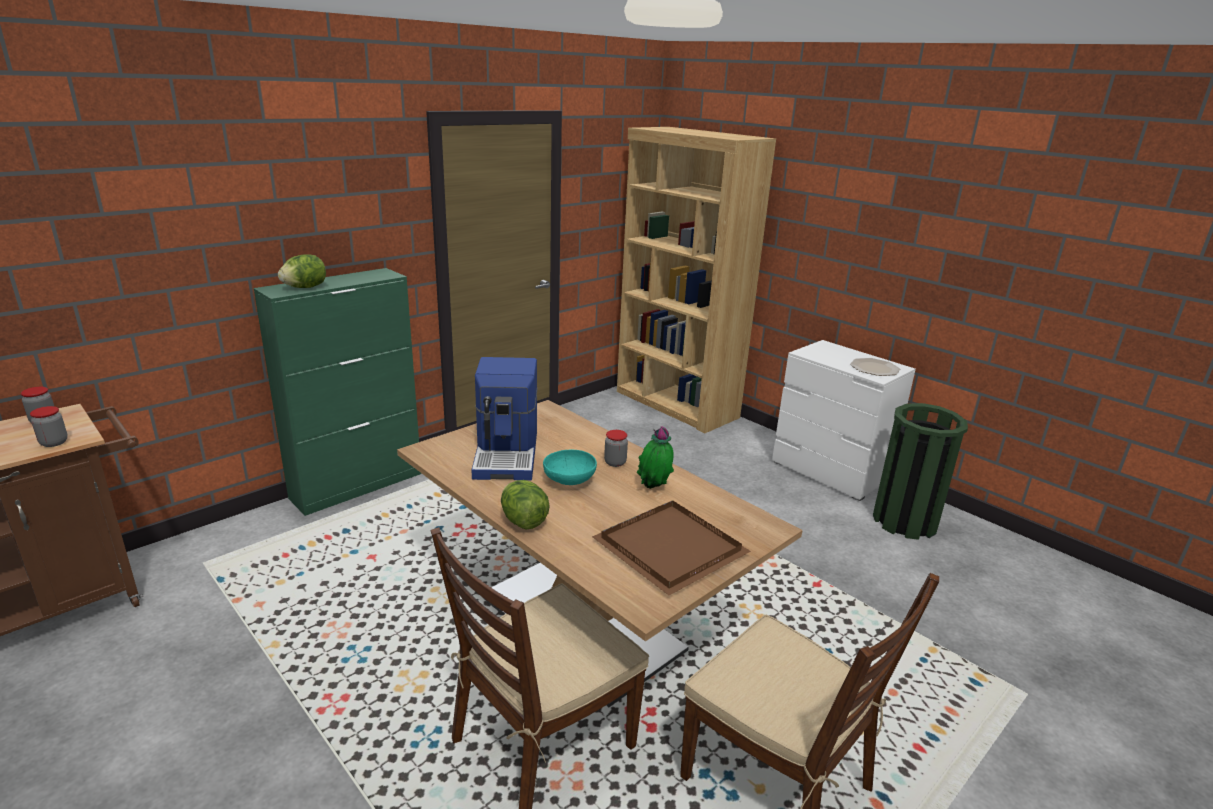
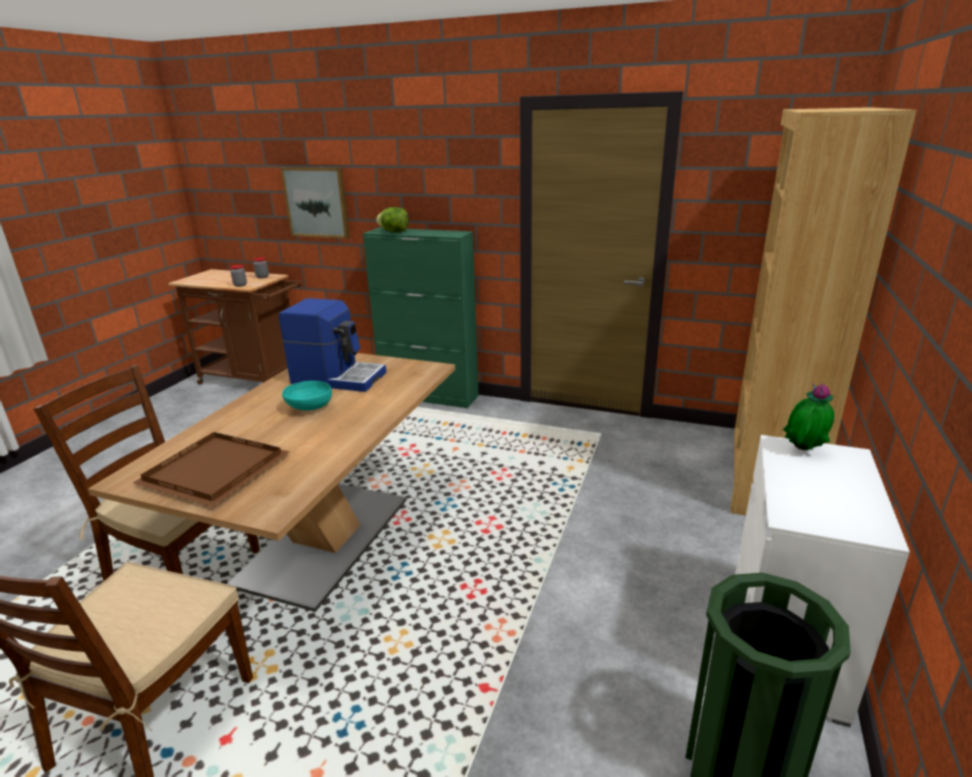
camera: 65 degrees right, 0 degrees up
coffee machine [472,357,537,480] -> coffee machine turned 135 degrees counterclockwise [279,298,386,392]
lettuce [501,480,550,529] -> none
jar [604,430,628,467] -> none
potted plant [637,426,674,489] -> potted plant moved to [783,384,834,450]
plate [850,358,900,376] -> none
none -> picture [280,167,350,239]

